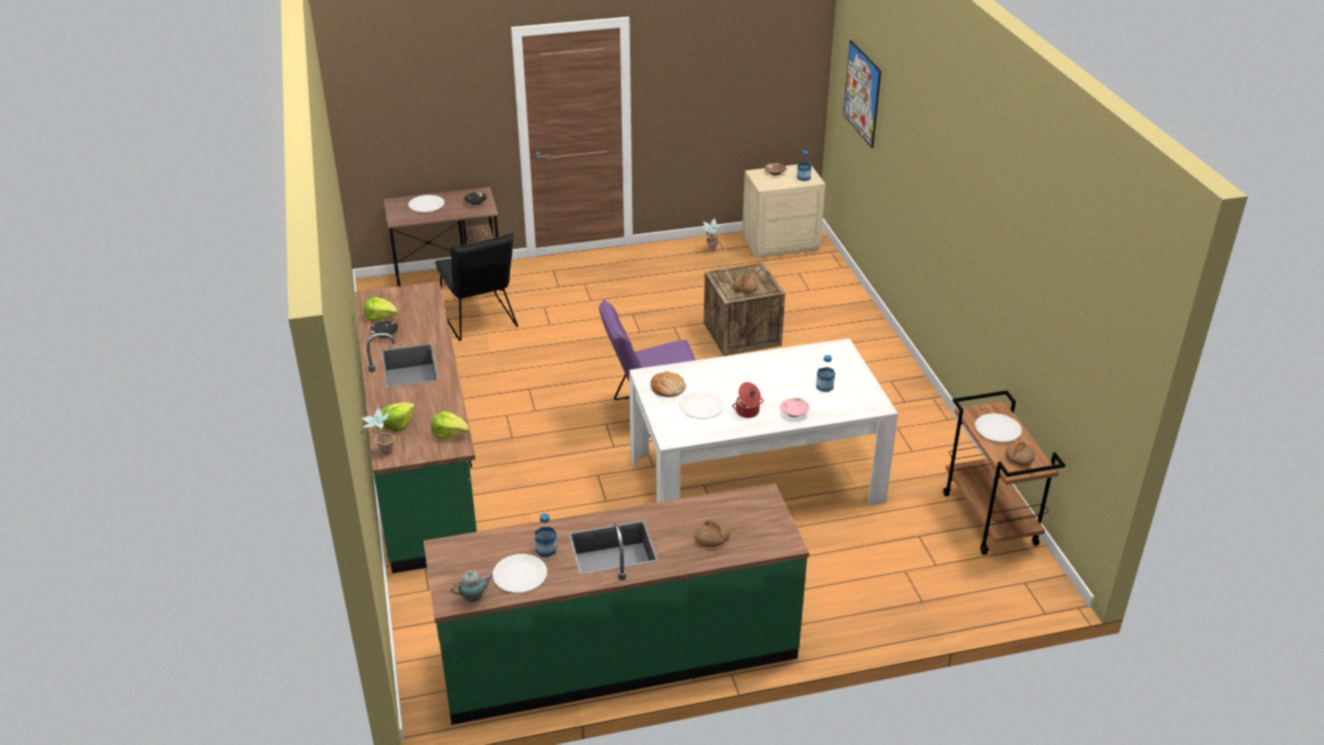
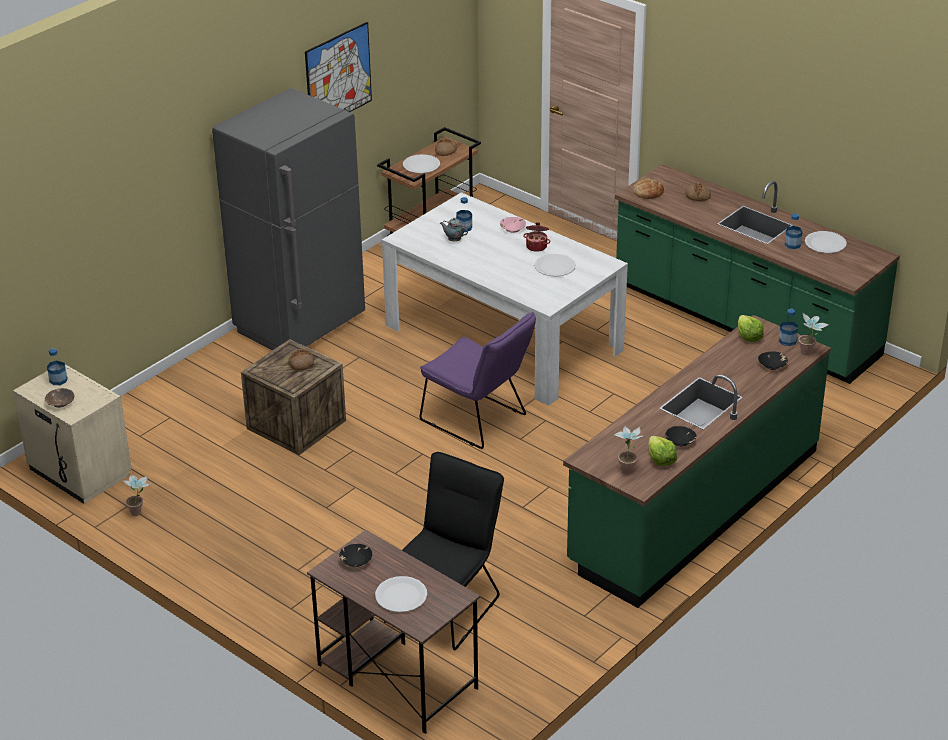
camera: 125 degrees left, 0 degrees up
lettuce [382,402,415,431] -> black bowl [758,352,788,370]
teapot [451,571,493,602] -> teapot moved to [440,217,468,242]
bread [651,371,686,397] -> bread moved to [633,178,664,199]
picture [843,40,881,148] -> picture moved to [305,22,372,112]
none -> grey fridge [212,88,365,351]
none -> potted plant [615,425,643,474]
none -> bottle [779,309,798,346]

